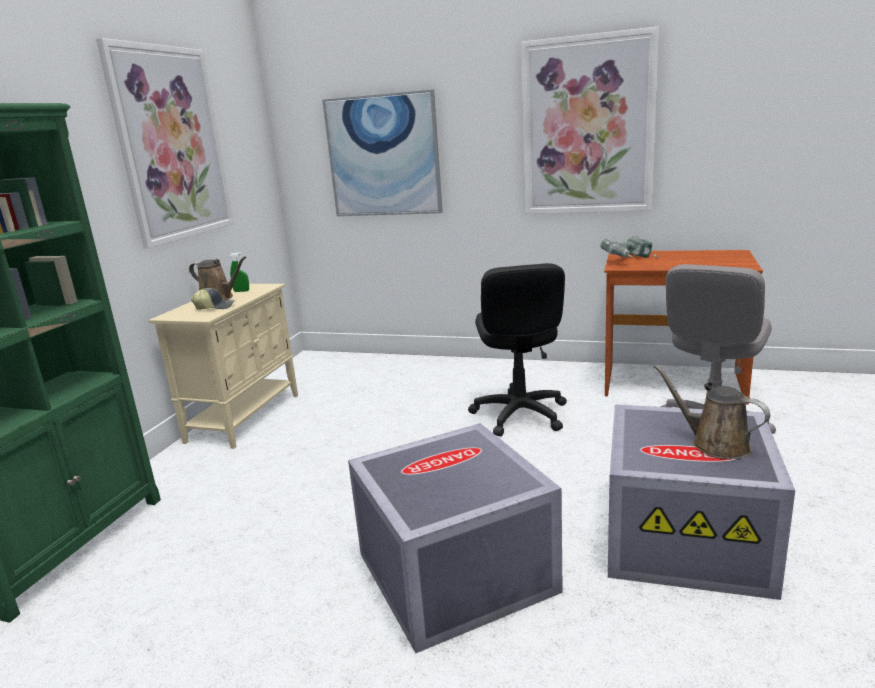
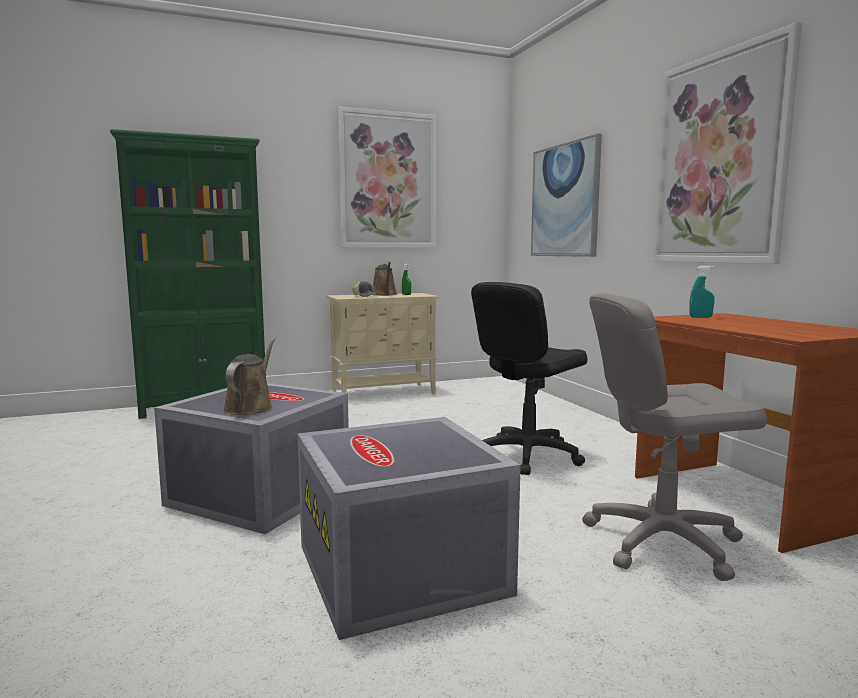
camera: 50 degrees right, 10 degrees down
power drill [601,236,657,258] -> turquoise spray bottle [689,266,715,318]
brown watering can [653,365,770,459] -> brown watering can moved to [223,338,275,415]

